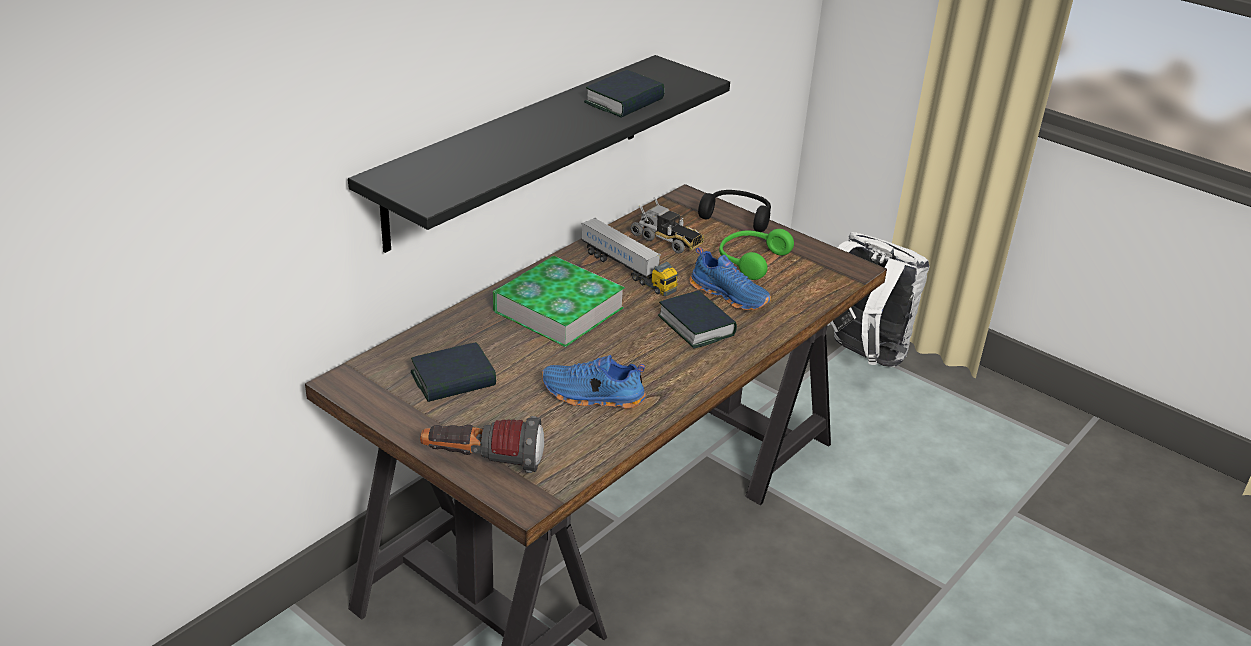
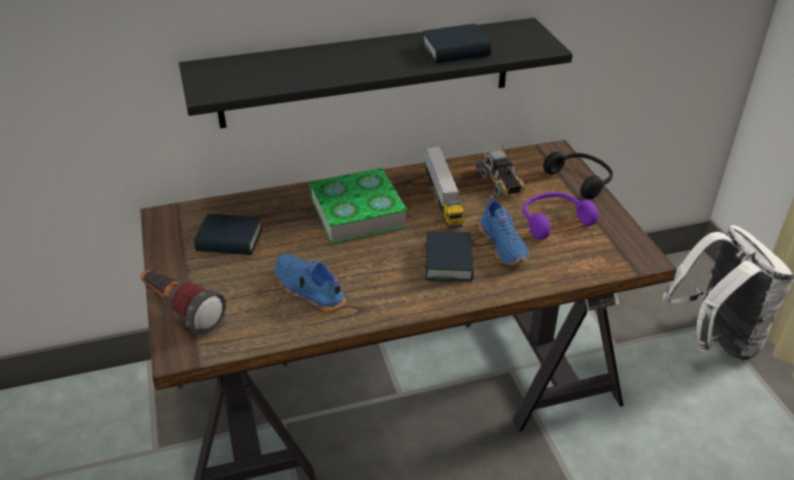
camera: 35 degrees right, 5 degrees up
green headphones [719,229,794,280] -> purple headphones [523,192,598,240]

